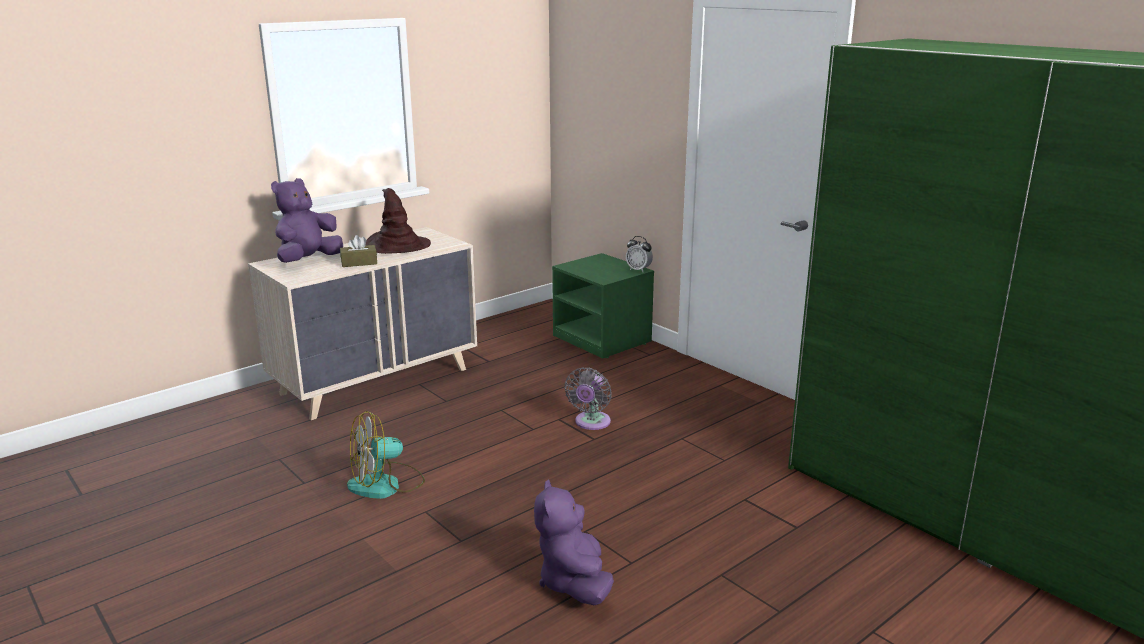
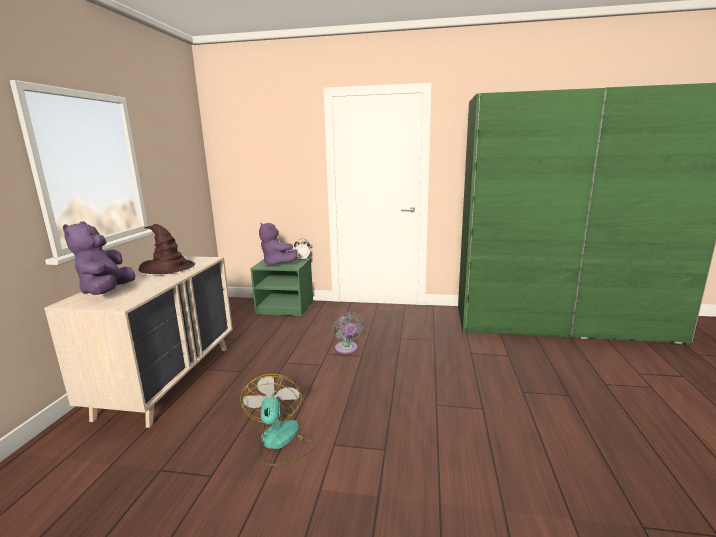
camera: 40 degrees left, 5 degrees down
brown tissue box [340,235,377,267] -> none
fan [347,411,425,499] -> fan turned 150 degrees clockwise [240,374,315,466]
purple plush toy [534,480,614,605] -> purple plush toy moved to [259,223,298,267]

